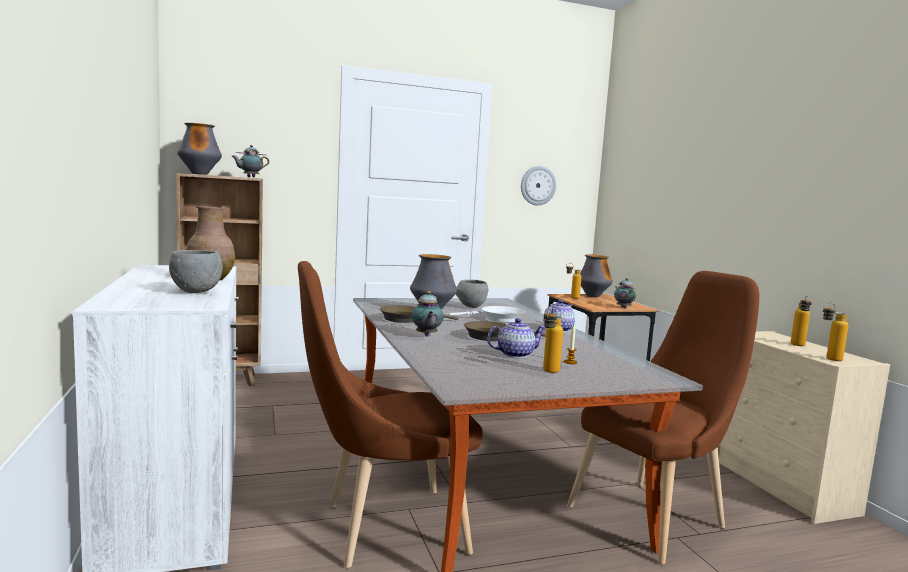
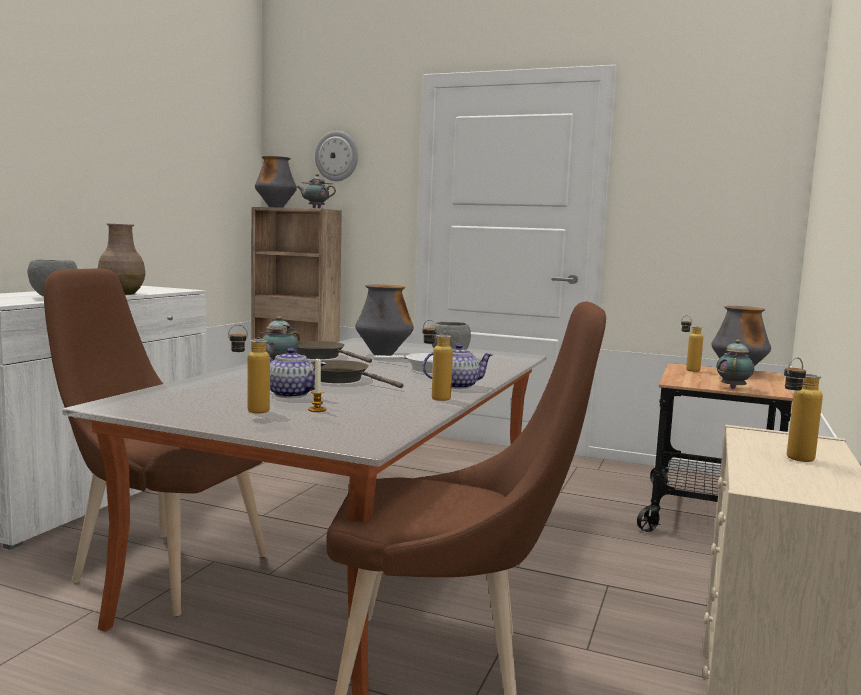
camera: 40 degrees right, 0 degrees up
wall clock [521,166,556,205] -> wall clock moved to [315,131,358,181]
bottle [823,302,848,361] -> bottle moved to [423,320,453,401]

